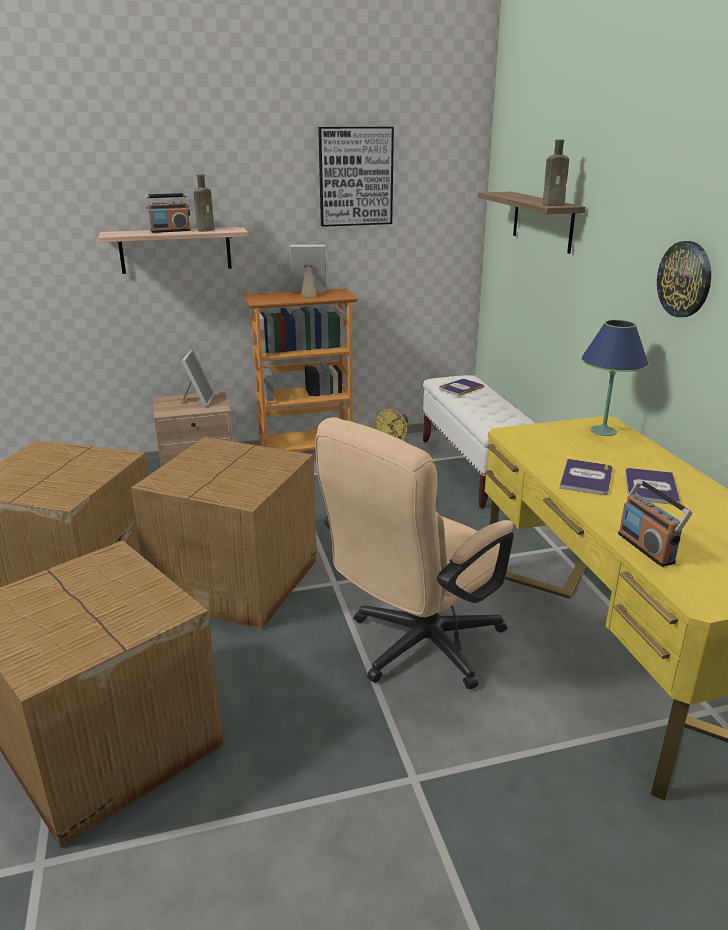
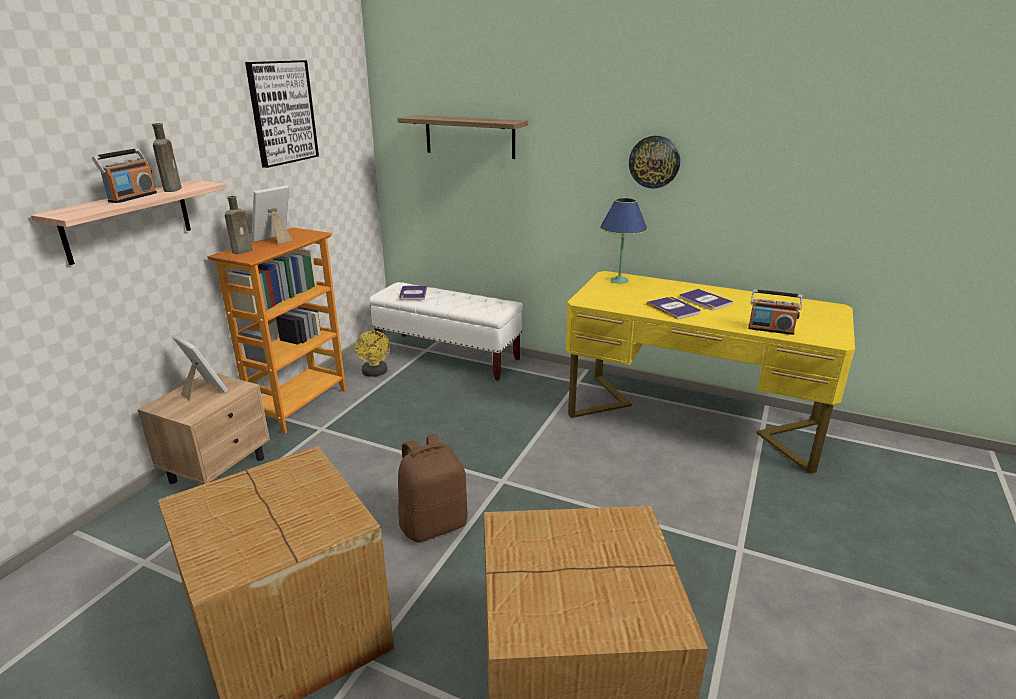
camera: 50 degrees left, 0 degrees up
cardboard box [131,437,317,630] -> brown backpack [398,434,467,542]
beige office chair [315,417,514,689] -> none
brown bottle [542,140,569,206] -> brown bottle moved to [225,196,253,254]

